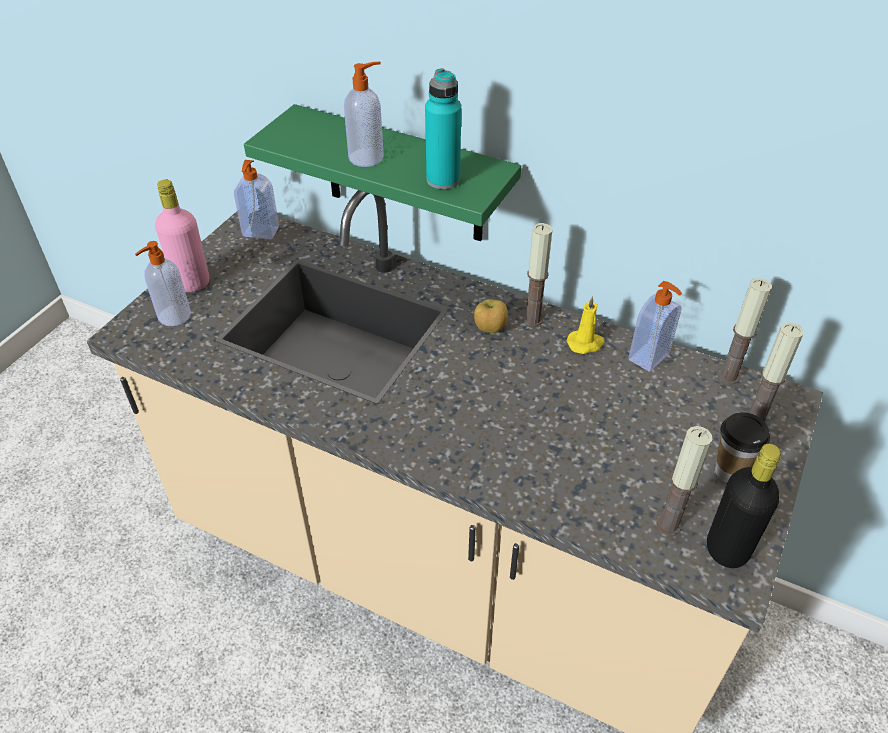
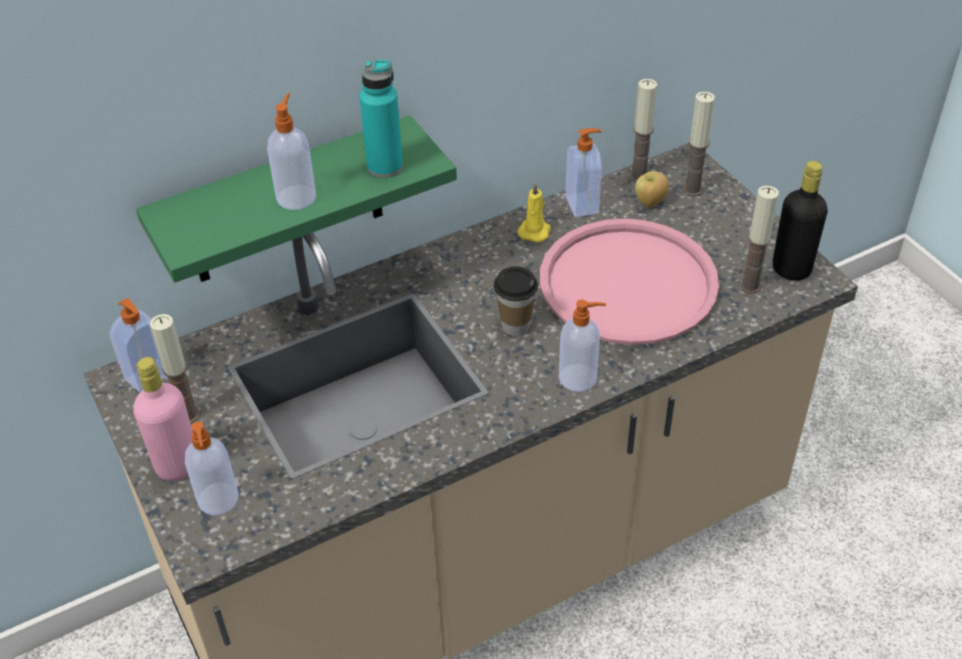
camera: 55 degrees left, 0 degrees up
apple [474,299,508,333] -> apple moved to [635,171,669,207]
candle [523,223,553,327] -> candle moved to [150,314,200,423]
cup [715,412,770,483] -> cup moved to [494,267,538,336]
none -> pink tray [540,219,719,345]
none -> soap dispenser [559,300,606,392]

